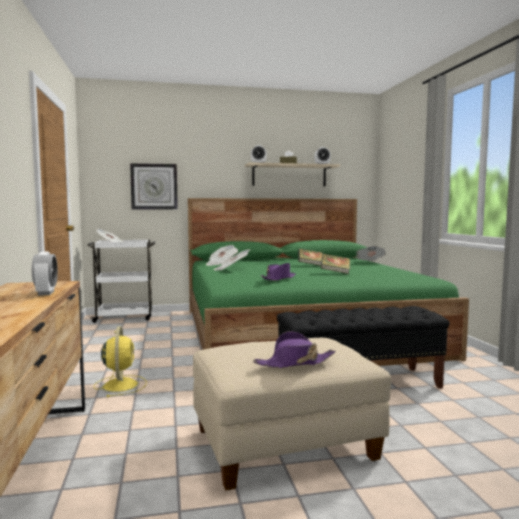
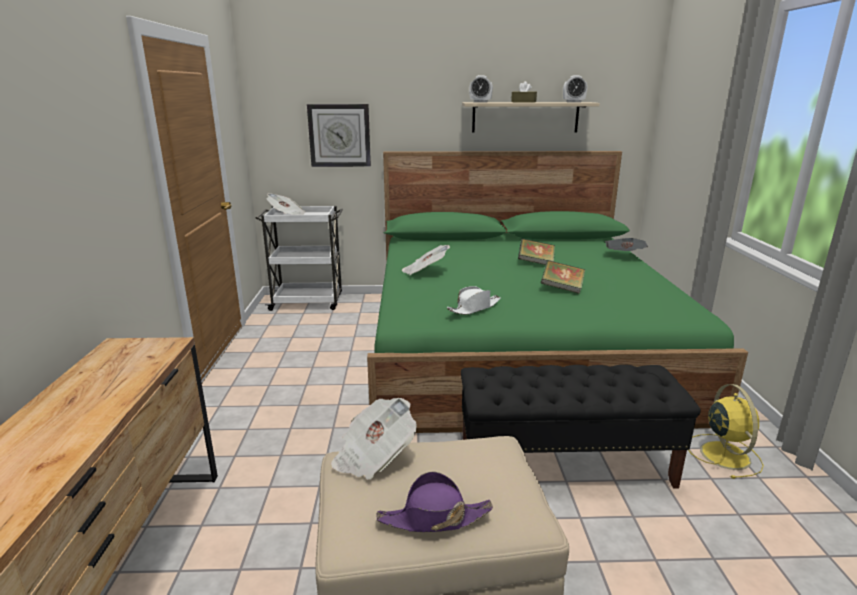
camera: 10 degrees right, 15 degrees up
alarm clock [32,252,58,296] -> none
yellow fan [93,326,147,397] -> yellow fan moved to [688,384,764,479]
newspaper [206,245,238,266] -> newspaper moved to [331,398,417,480]
purple hat [261,263,296,281] -> white hat [447,286,500,315]

